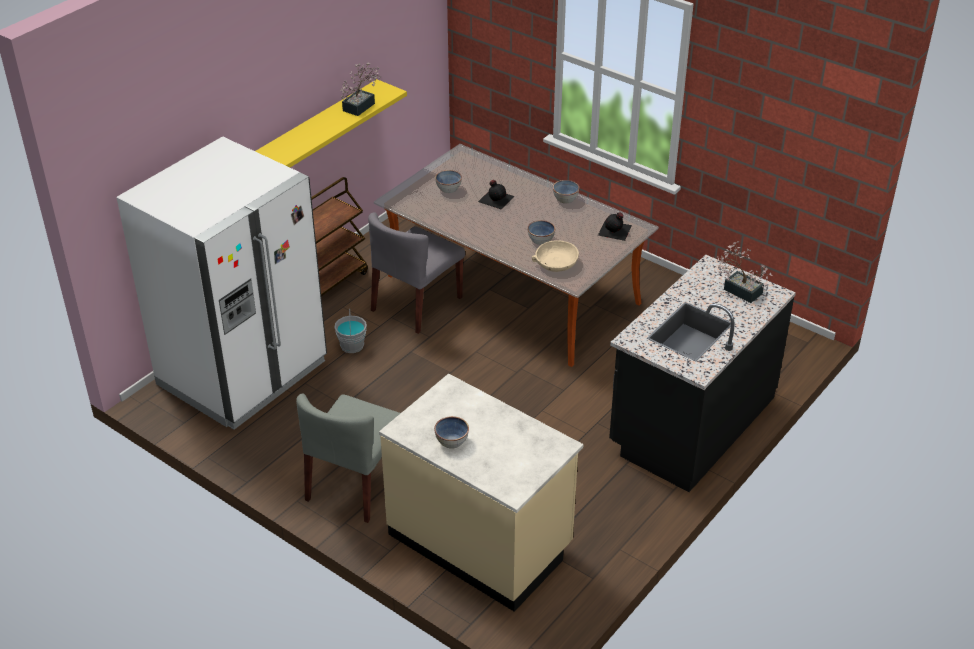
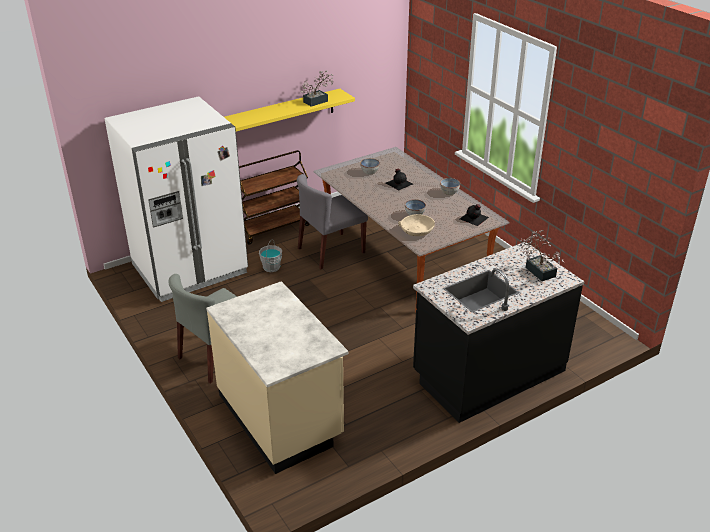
camera: 20 degrees right, 5 degrees down
bowl [434,416,469,449] -> none

